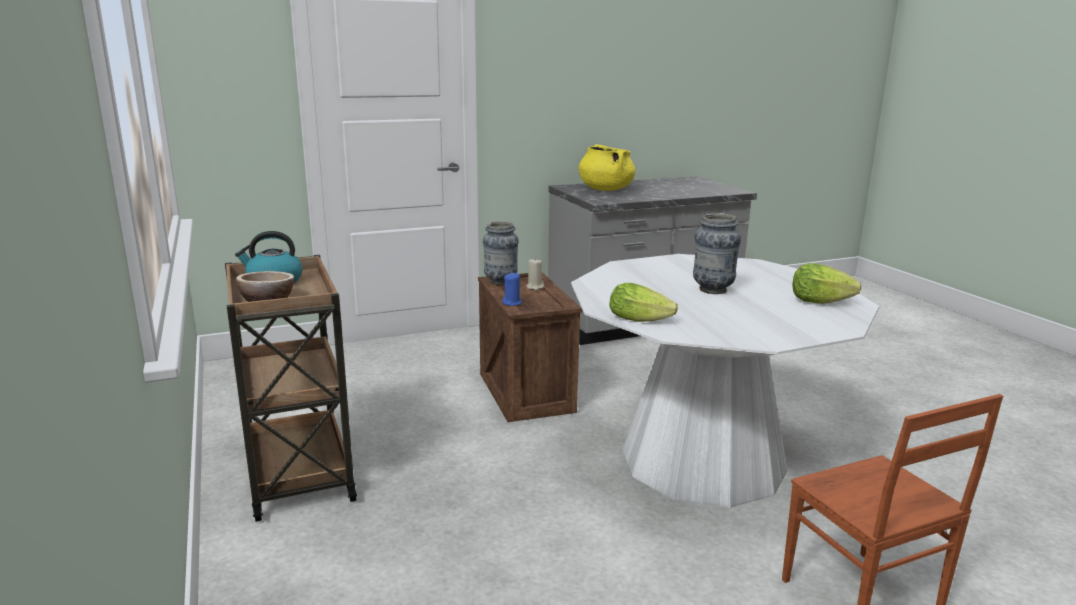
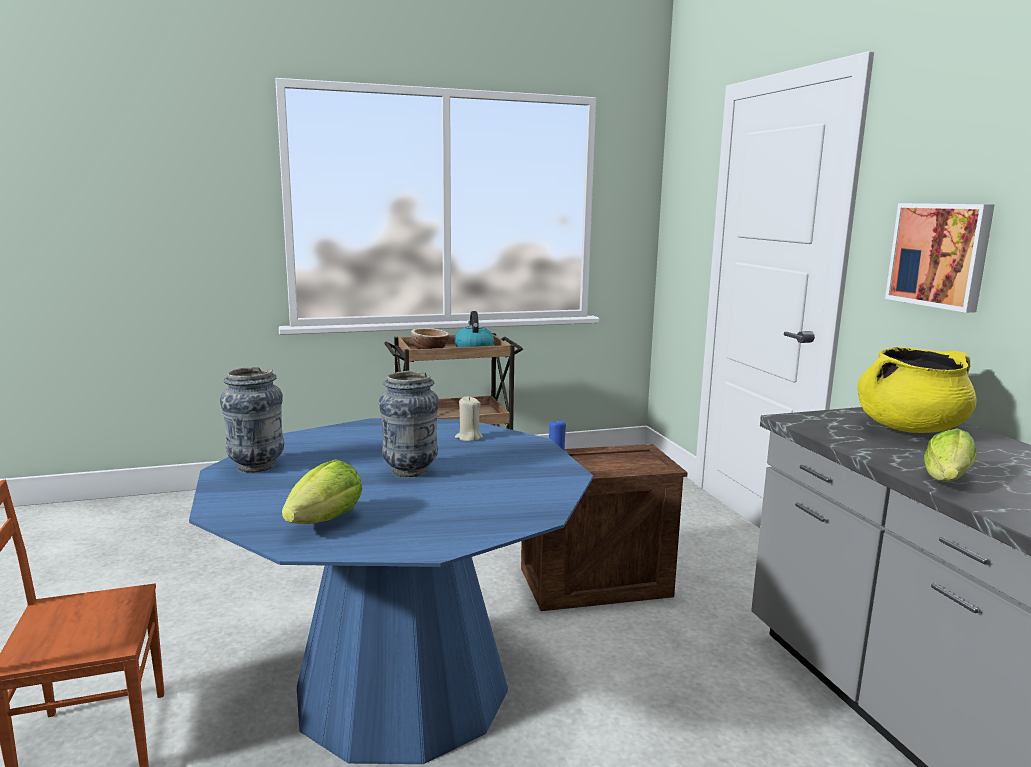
camera: 95 degrees right, 5 degrees down
vase [483,221,519,286] -> vase moved to [220,367,284,472]
beige candle [526,258,544,290] -> beige candle moved to [455,396,483,441]
white dining table [571,254,879,508] -> blue dining table [189,418,593,764]
lettuce [609,283,678,322] -> lettuce moved to [924,428,977,482]
none -> picture [885,203,994,313]

